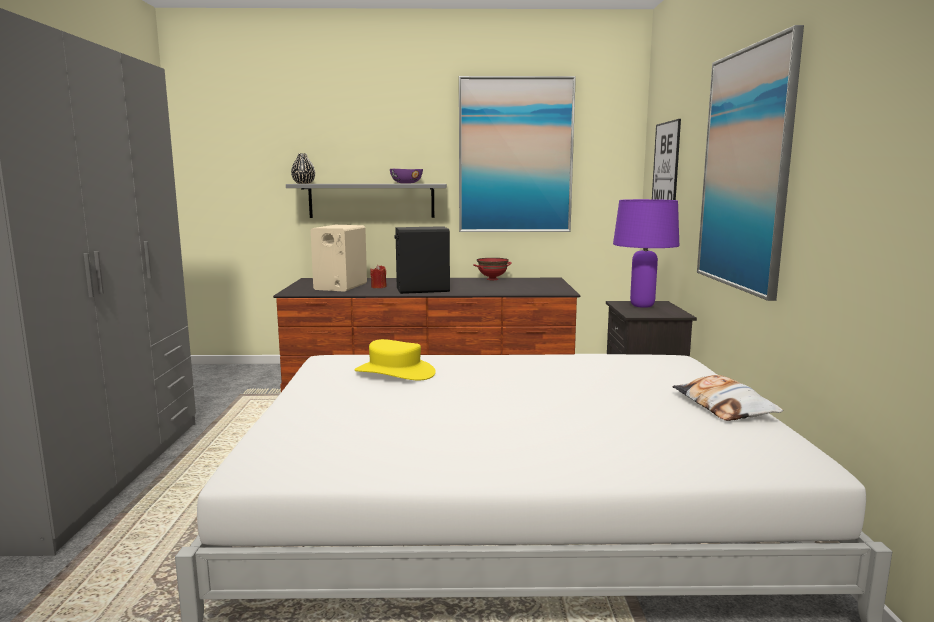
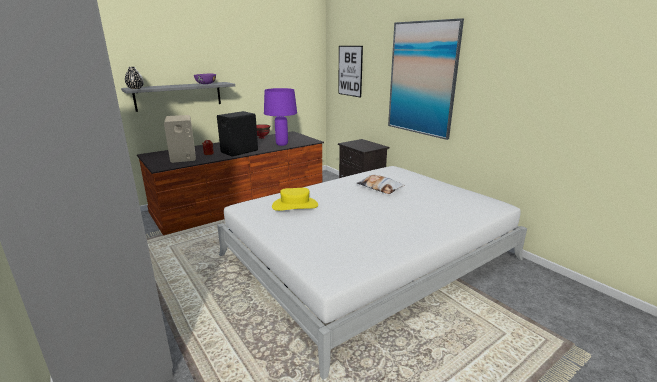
camera: 35 degrees left, 10 degrees up
picture [459,76,576,232] -> none
purple table lamp [613,199,679,308] -> purple table lamp moved to [264,88,297,146]
pillow [672,375,783,421] -> pillow moved to [357,175,405,194]

